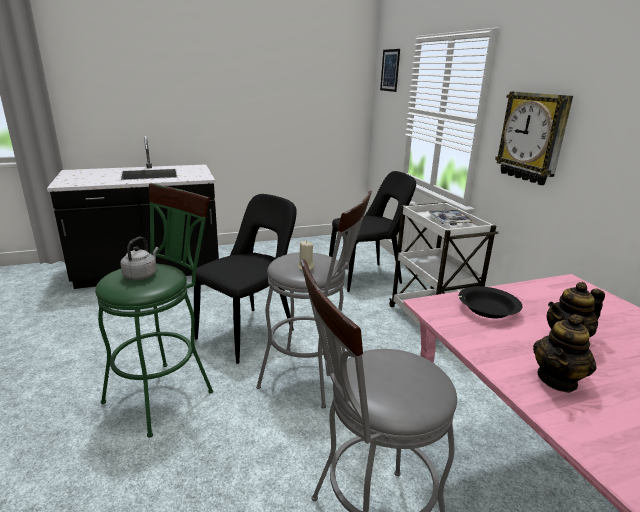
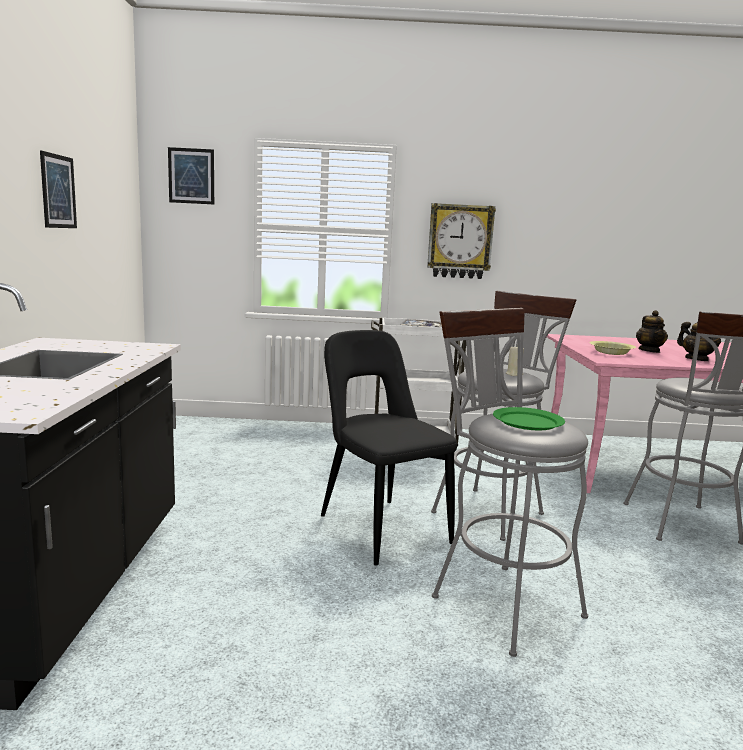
camera: 70 degrees left, 10 degrees down
green stool [95,183,213,438] -> grey stool [432,308,588,657]
grey kettle [120,237,159,280] -> green plate [493,407,565,430]
black chair [329,171,416,292] -> none
black bowl [459,286,523,318] -> yellow bowl [589,341,636,355]
none -> picture [40,150,77,228]

